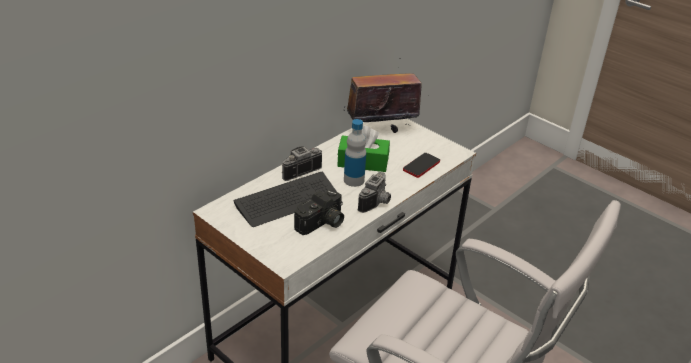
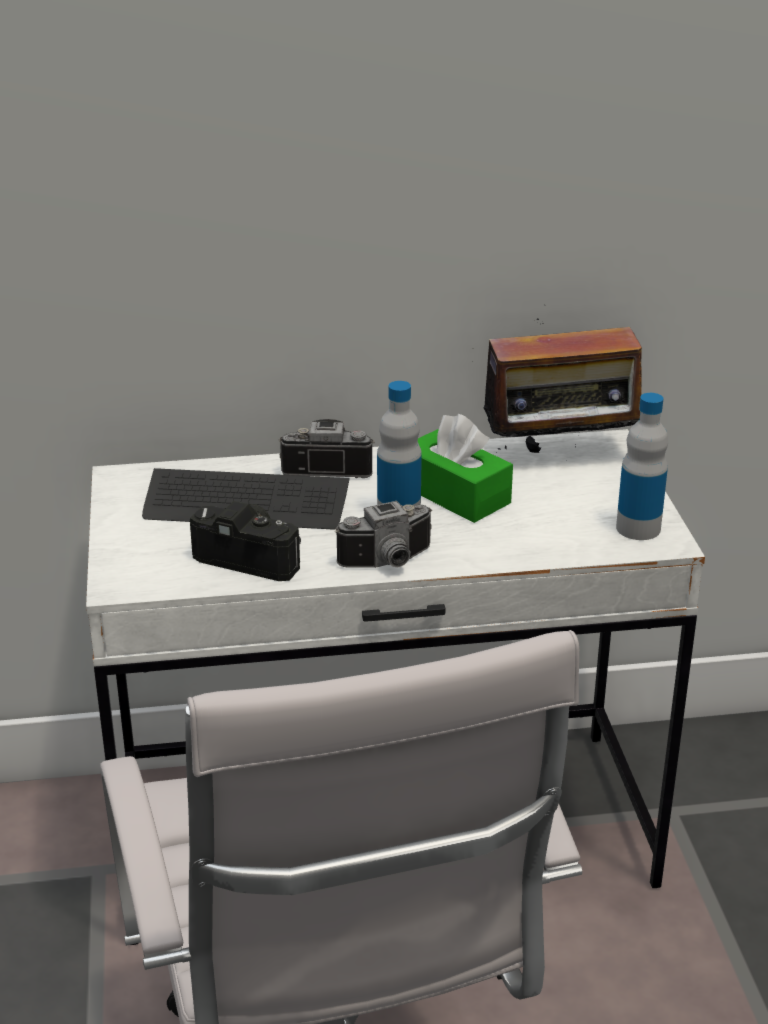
camera: 40 degrees right, 5 degrees down
camera [294,189,344,235] -> camera turned 150 degrees counterclockwise [190,501,301,581]
radio [344,58,422,133] -> radio turned 150 degrees clockwise [472,305,642,461]
phone [403,153,440,178] -> none
none -> bottle [616,393,668,540]

